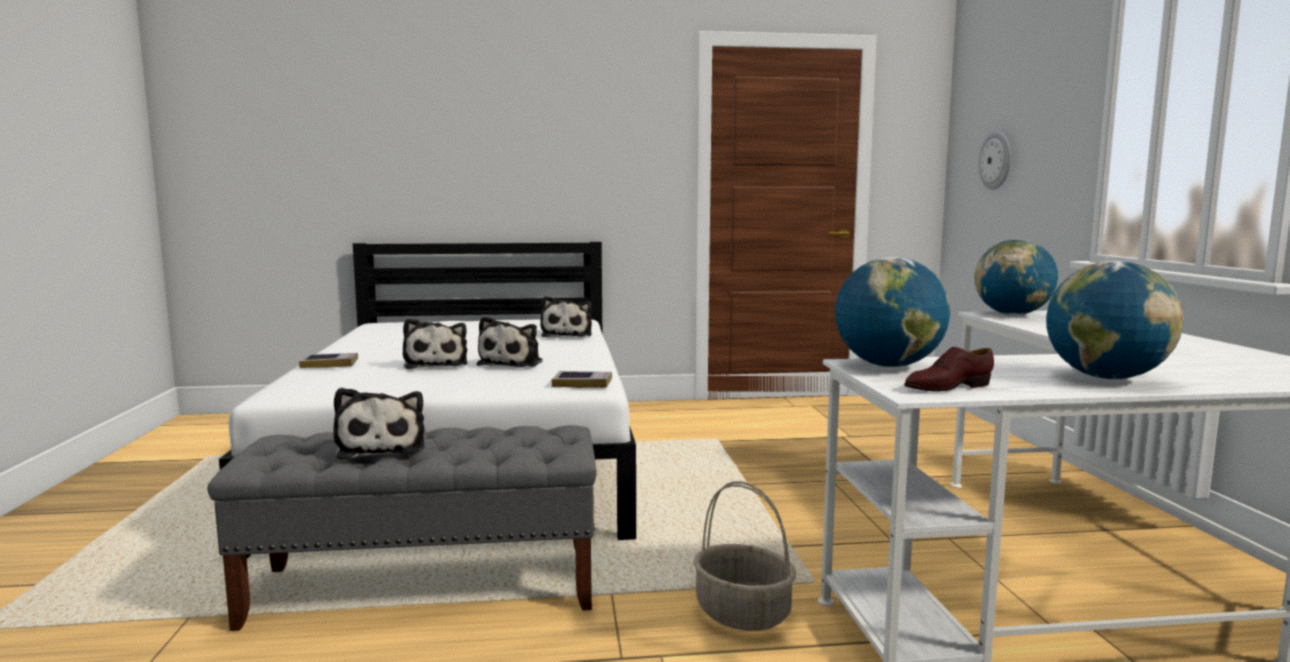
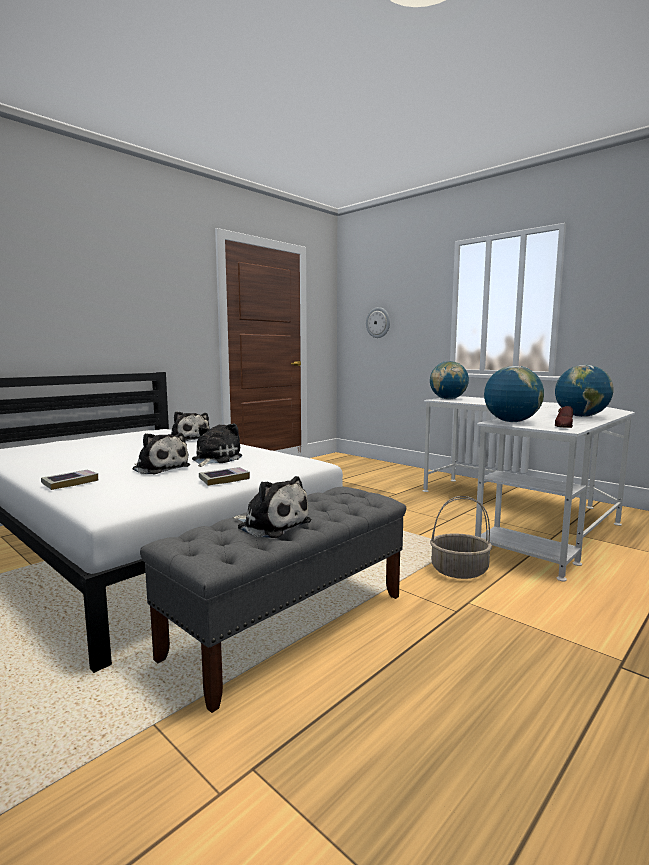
camera: 40 degrees left, 0 degrees up
plush toy [477,316,543,367] -> plush toy turned 135 degrees counterclockwise [192,423,242,467]
book [552,371,612,388] -> book moved to [199,467,250,486]

